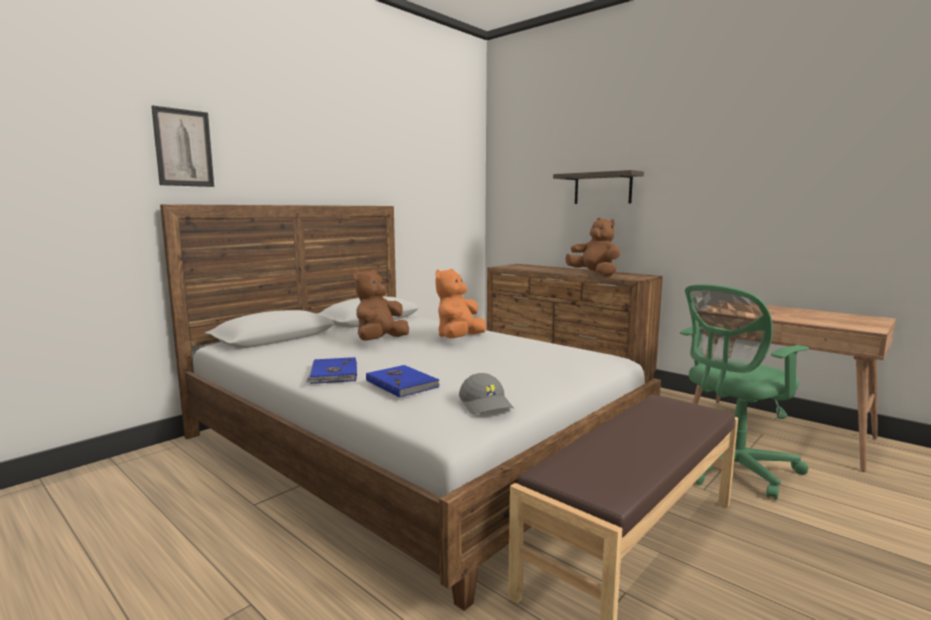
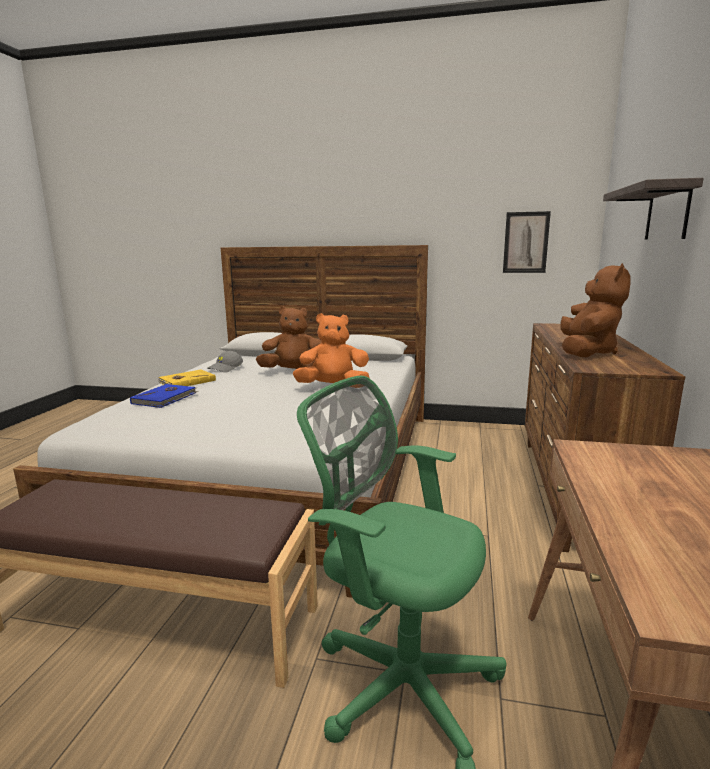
camera: 60 degrees right, 5 degrees up
picture [151,105,214,187] -> picture moved to [503,211,551,273]
blue book [306,357,357,384] -> yellow book [157,370,216,386]
grey cap [459,373,514,414] -> grey cap moved to [208,351,243,373]

